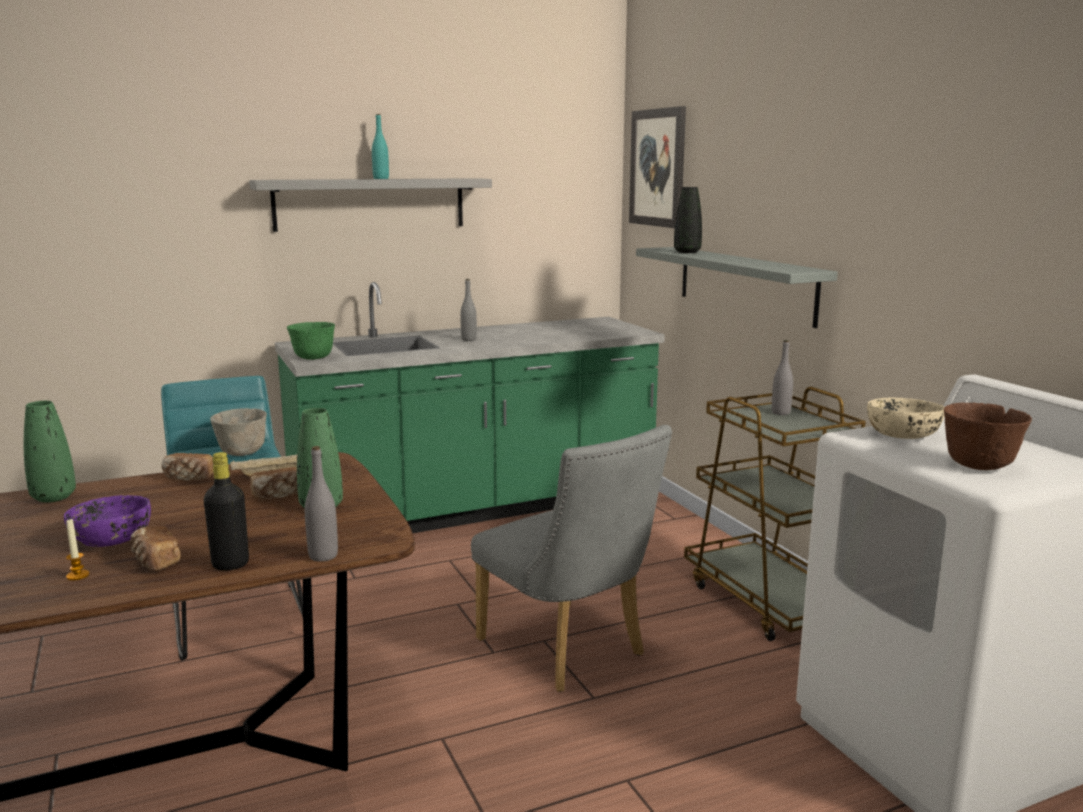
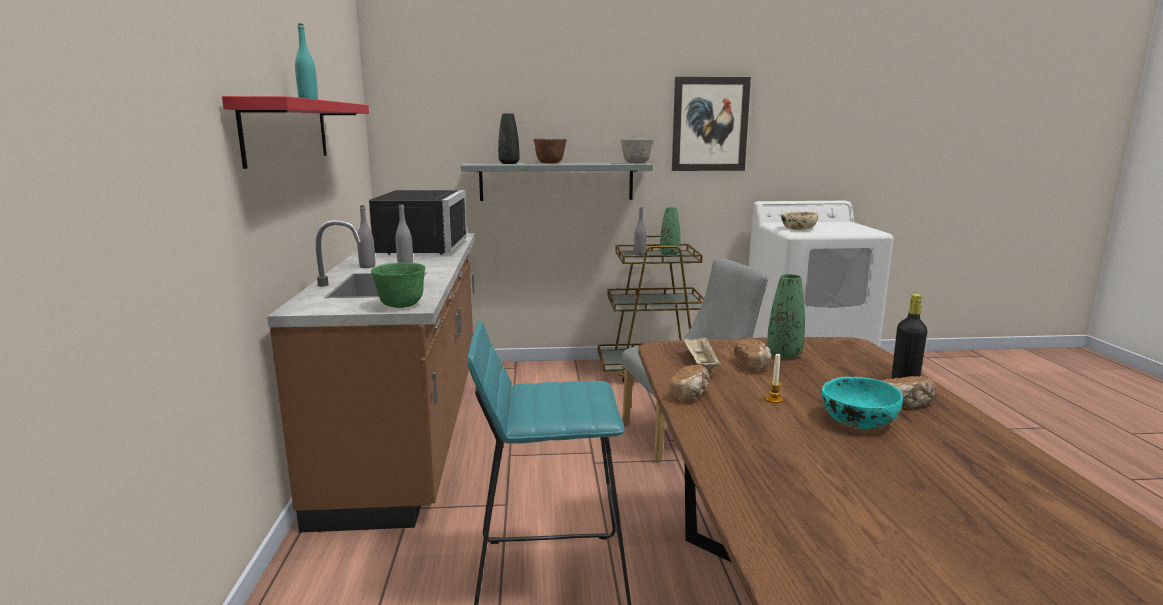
camera: 70 degrees left, 0 degrees up
green vase [24,401,76,502] -> green vase moved to [660,207,680,255]
purple bowl [64,495,151,547] -> turquoise bowl [822,377,903,429]
candle [66,519,90,581] -> candle moved to [766,353,783,403]
grey bowl [210,408,267,456] -> grey bowl moved to [620,138,654,163]
grey shelf [249,178,492,232] -> red shelf [222,96,369,169]
green counter [275,282,665,533] -> brown counter [267,220,475,533]
grey bottle [305,446,338,562] -> grey bottle moved to [357,205,375,268]
picture [629,106,686,228] -> picture moved to [672,77,751,171]
brown bowl [944,403,1032,470] -> brown bowl moved to [533,139,567,164]
none -> black microwave [369,190,467,255]

